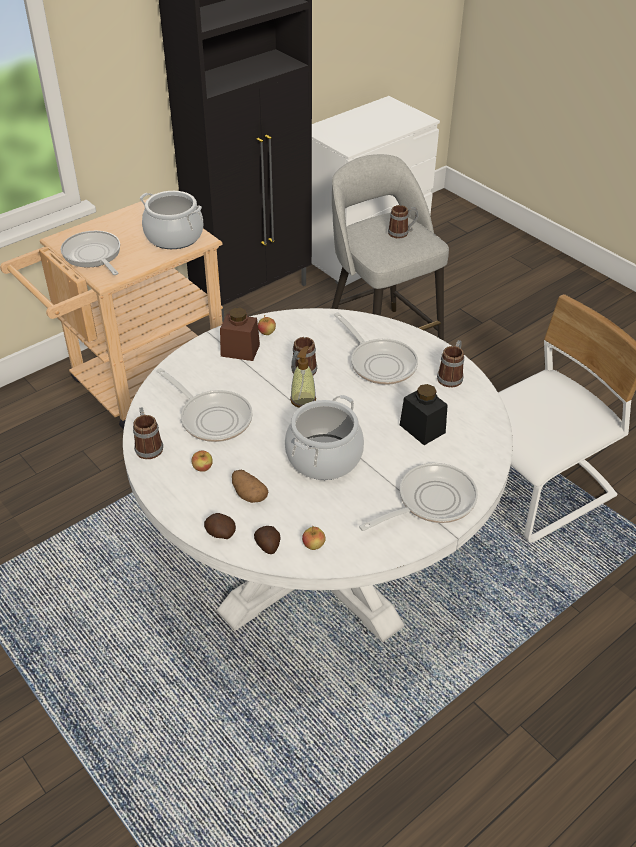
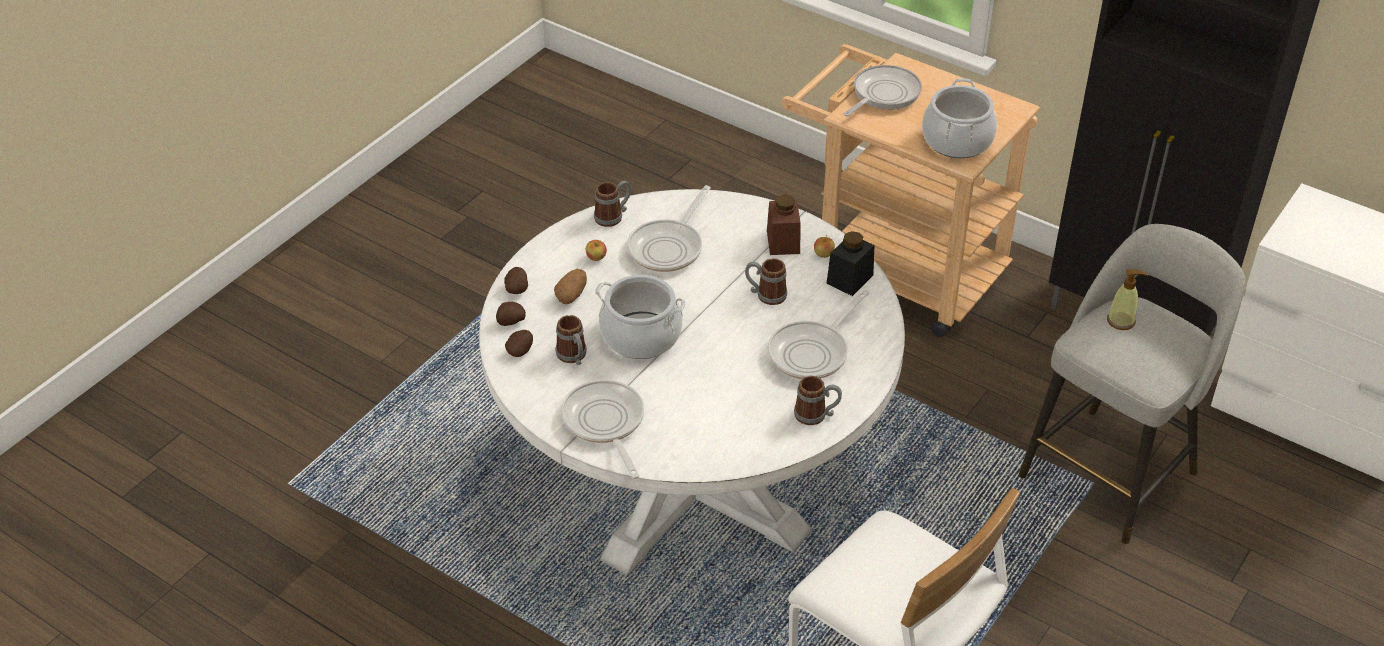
camera: 75 degrees right, 0 degrees up
soap dispenser [290,346,316,408] -> soap dispenser moved to [1107,269,1148,330]
apple [302,526,326,550] -> potato [505,330,533,357]
frying pan [359,463,478,531] -> frying pan turned 150 degrees counterclockwise [561,380,644,479]
mug [388,205,419,238] -> mug moved to [555,315,587,365]
black jar [400,384,448,445] -> black jar moved to [826,231,874,296]

